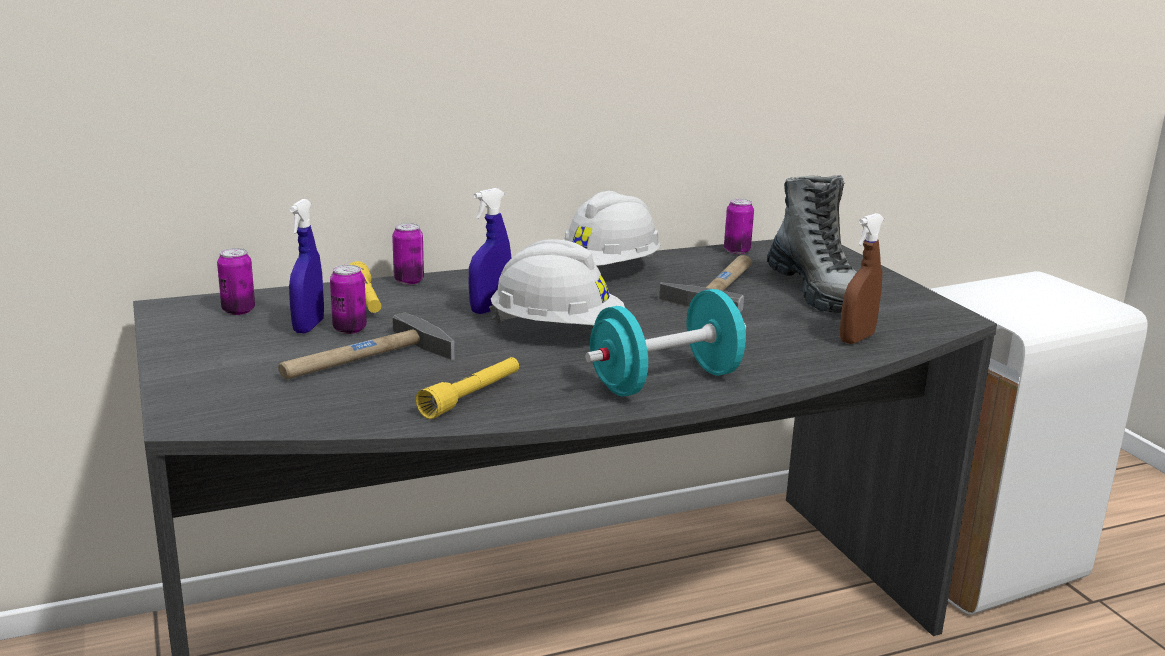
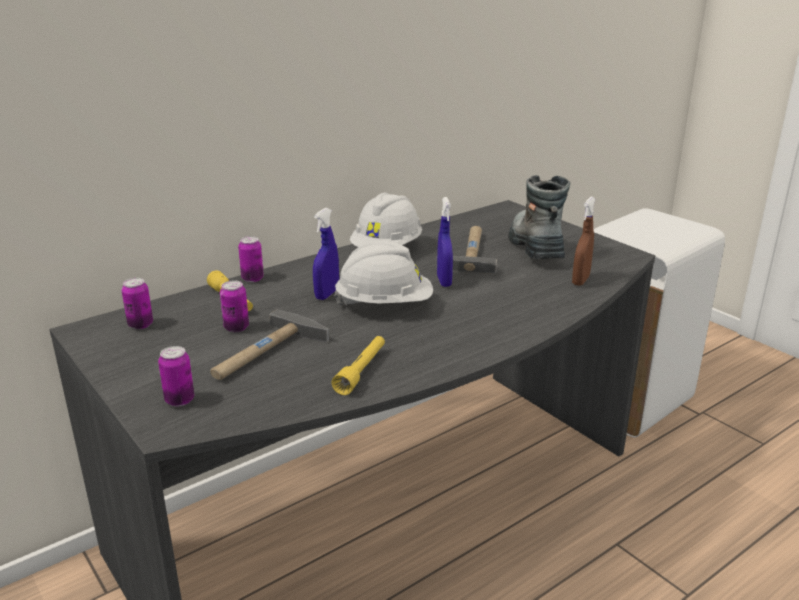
camera: 15 degrees left, 5 degrees up
blue spray bottle [289,199,324,334] -> blue spray bottle moved to [437,197,453,287]
turquoise dumbbell [585,289,746,397] -> none
can [724,199,754,254] -> can moved to [158,346,194,407]
boot [767,175,857,313] -> boot turned 150 degrees counterclockwise [508,175,570,259]

